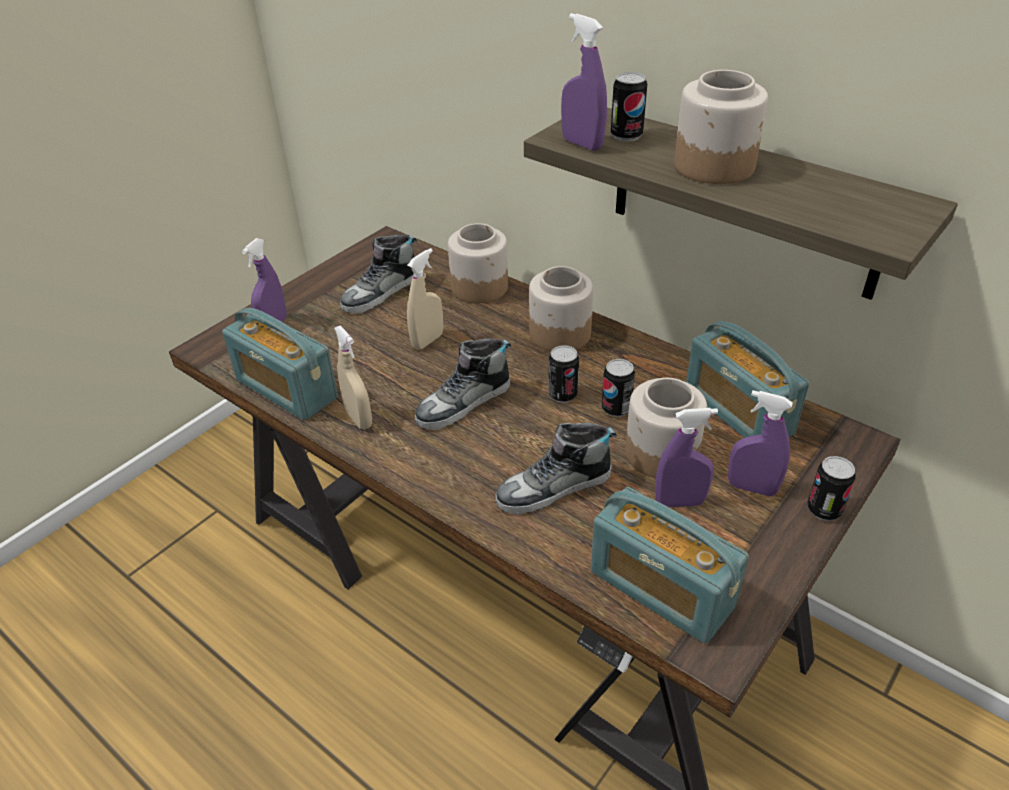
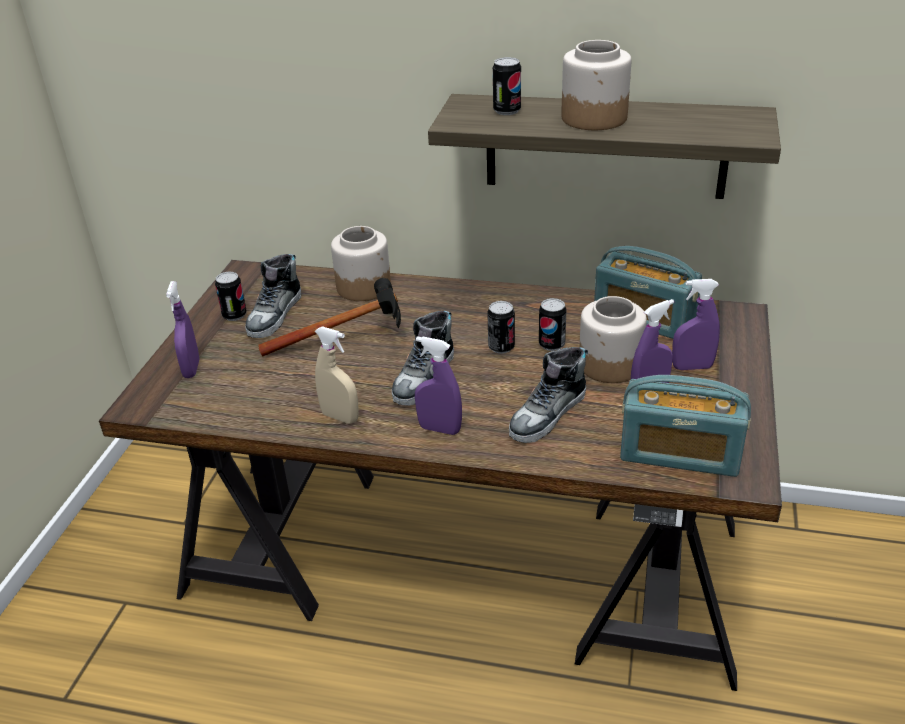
camera: 25 degrees left, 5 degrees down
radio [222,308,338,420] -> none
beige spray bottle [407,248,443,350] -> hammer [258,278,401,356]
jar [529,266,593,351] -> none
purple spray bottle [561,13,607,151] -> purple spray bottle moved to [415,336,462,435]
can [808,456,856,521] -> can moved to [215,272,247,321]

